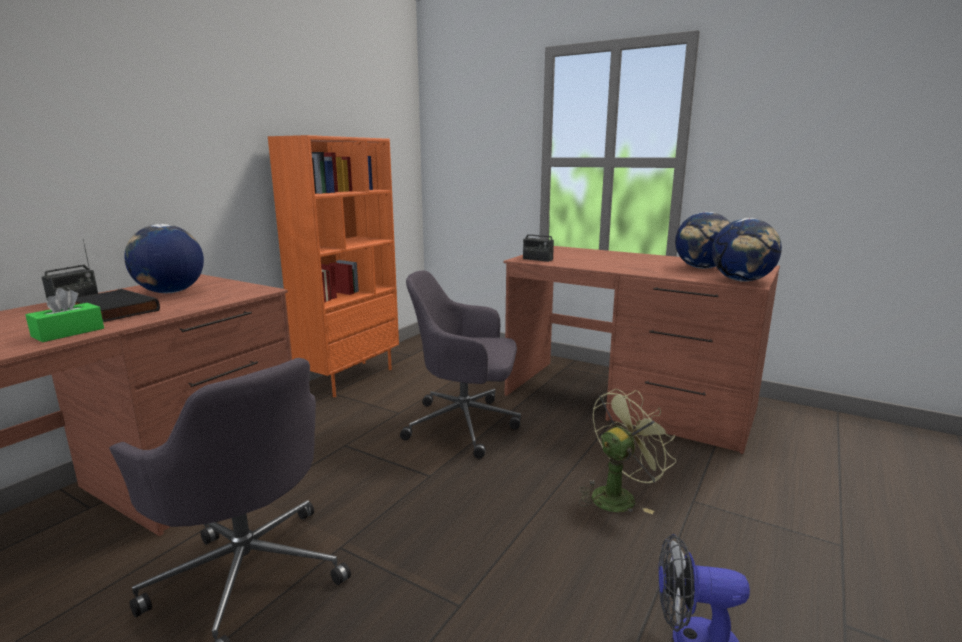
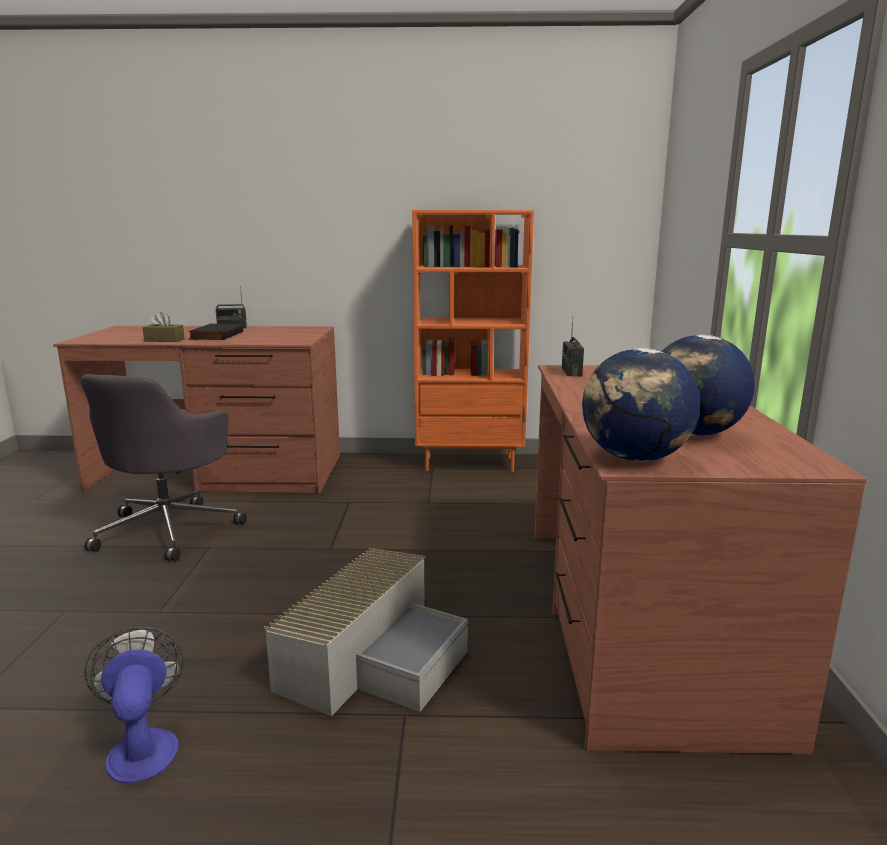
camera: 60 degrees right, 0 degrees up
green tissue box [25,288,104,342] -> brown tissue box [142,312,185,342]
globe [124,224,204,293] -> none
grey office chair [400,270,521,459] -> none
green fan [579,389,676,514] -> grey storage box [264,548,468,716]

